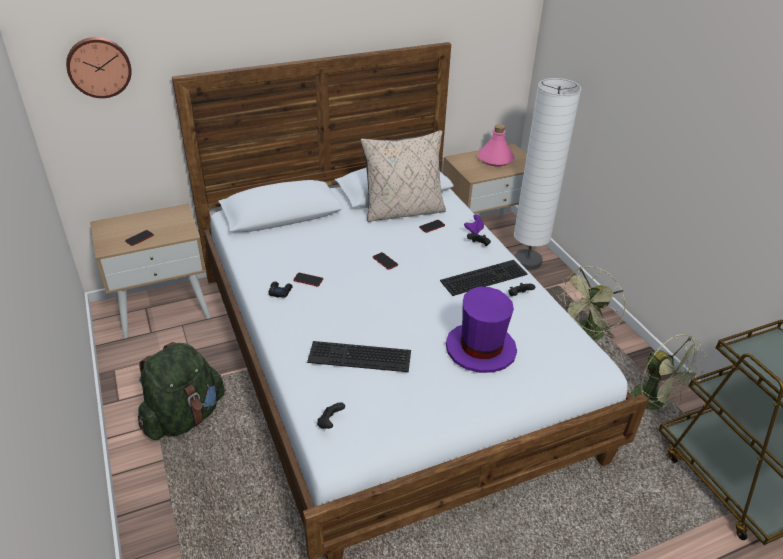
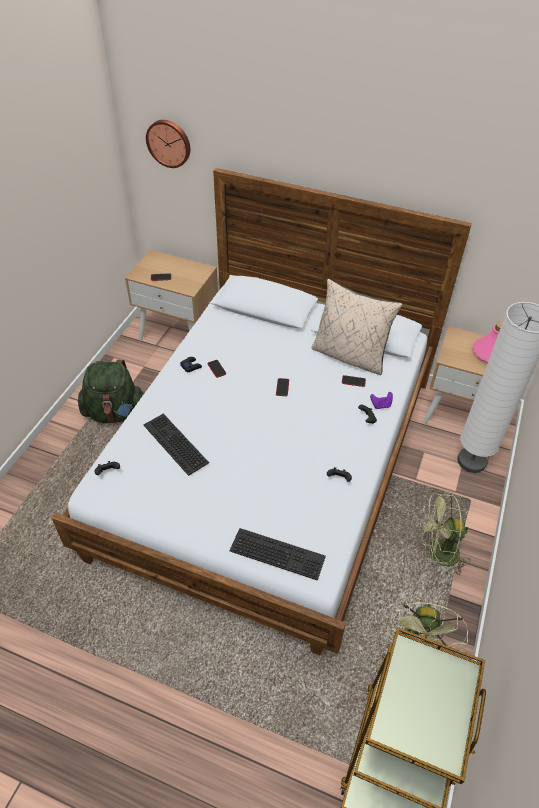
camera: 45 degrees right, 10 degrees up
keyboard [440,260,527,296] -> keyboard moved to [229,528,326,581]
purple hat [446,286,517,373] -> none

